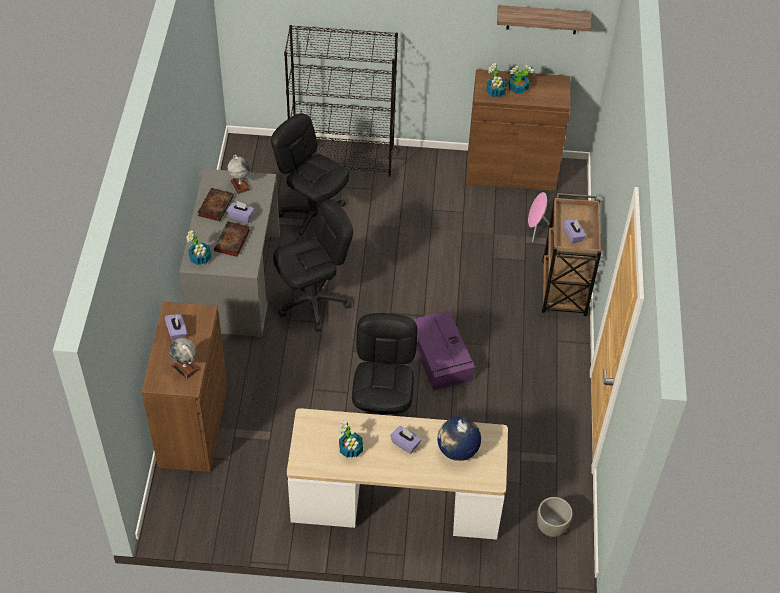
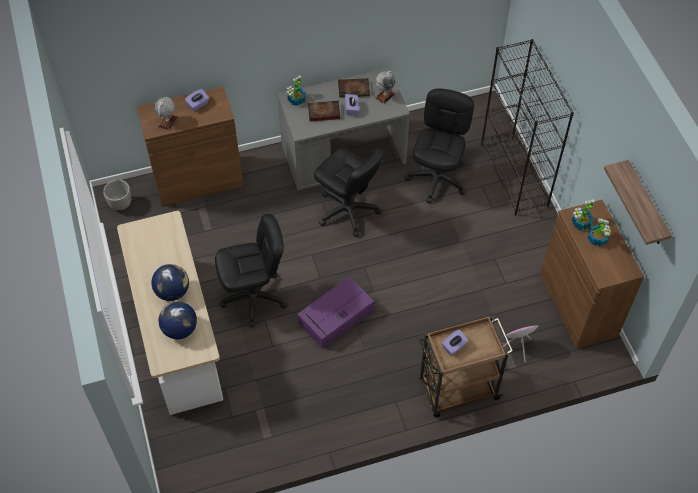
camera: 70 degrees right, 5 degrees up
potted plant [339,420,363,458] -> none
purple tissue box [390,426,422,454] -> globe [151,264,189,301]
grey planter [537,497,573,537] -> grey planter moved to [103,180,131,210]

